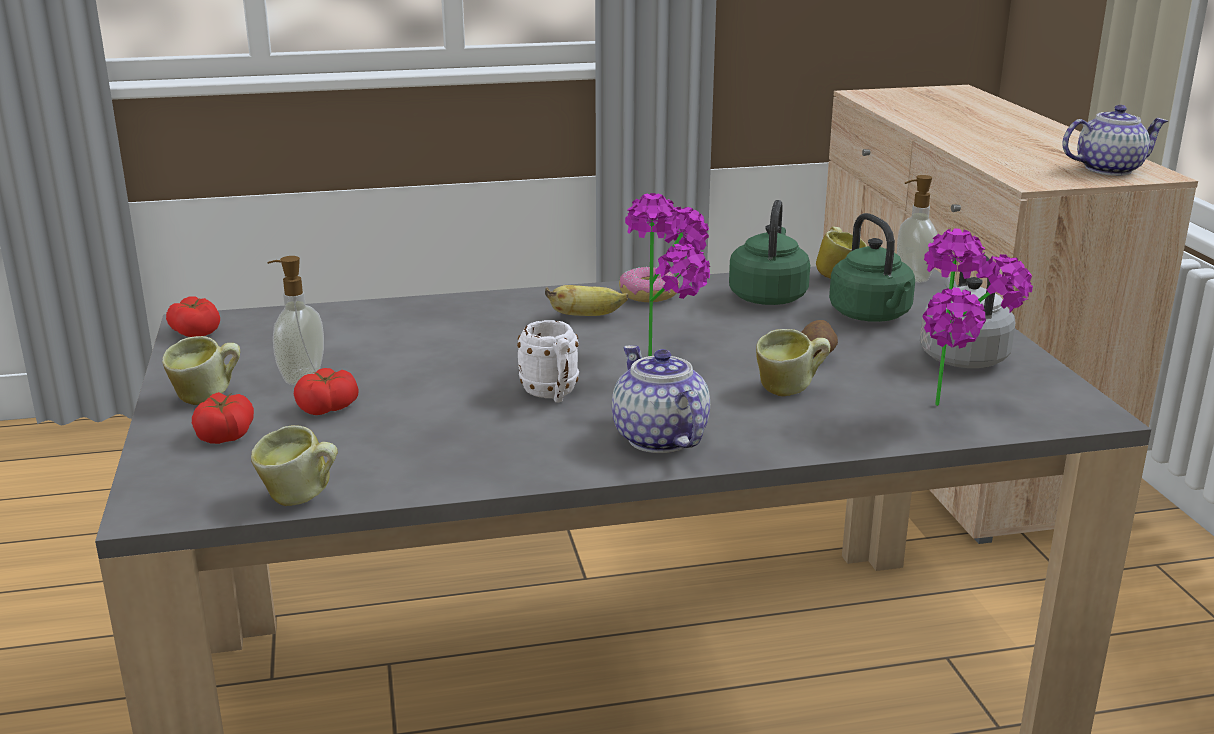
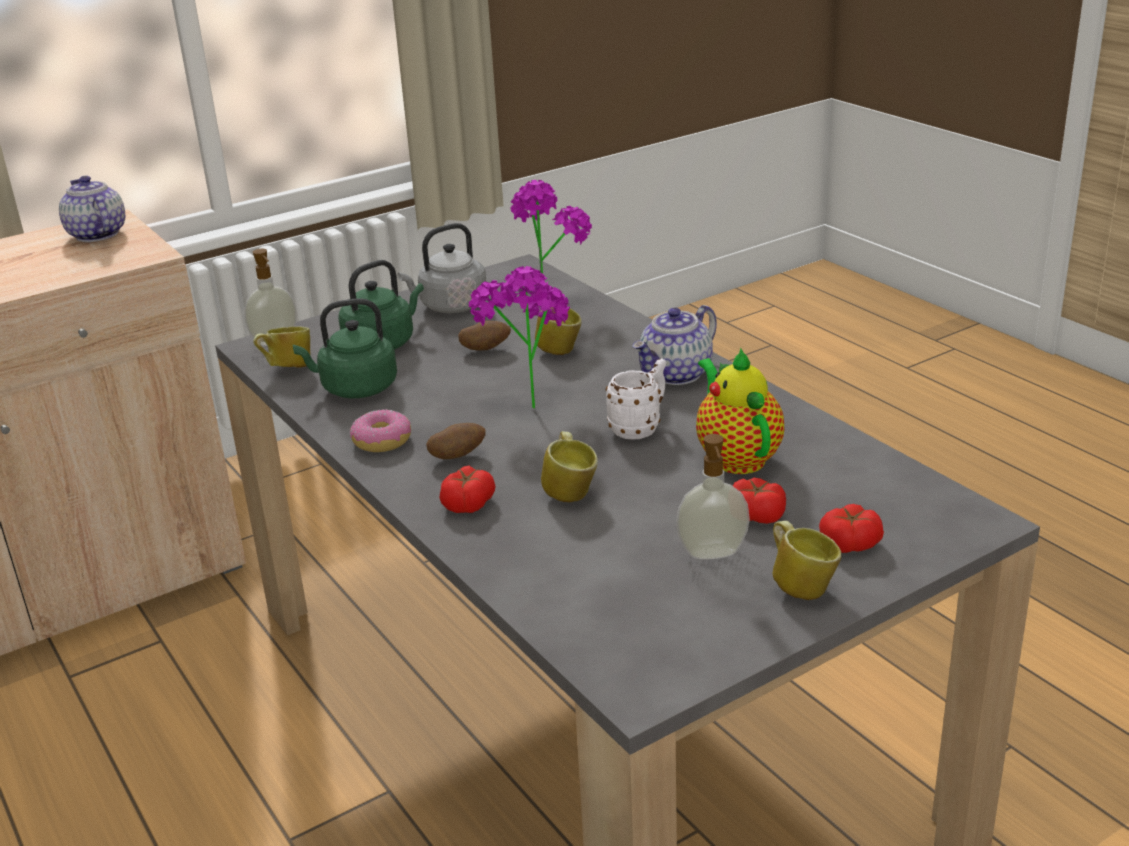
camera: 110 degrees left, 5 degrees up
tomato [166,296,220,337] -> tomato moved to [440,465,495,513]
mug [251,425,338,506] -> mug moved to [541,431,598,502]
banana [545,285,628,316] -> potato [426,423,485,459]
none -> teapot [696,348,784,474]

